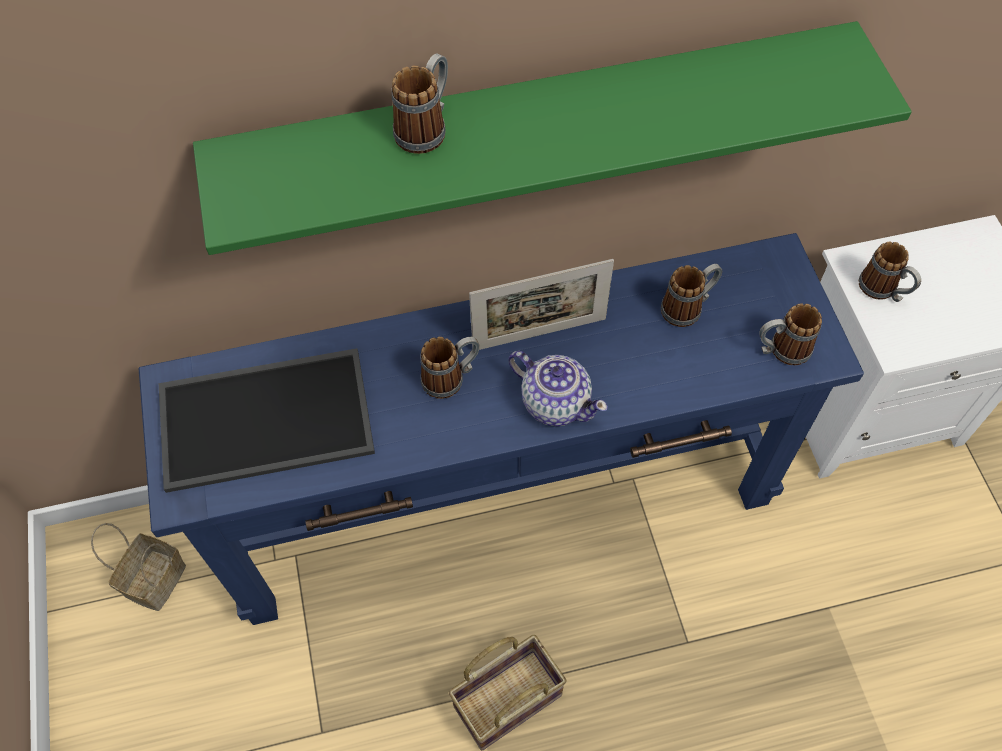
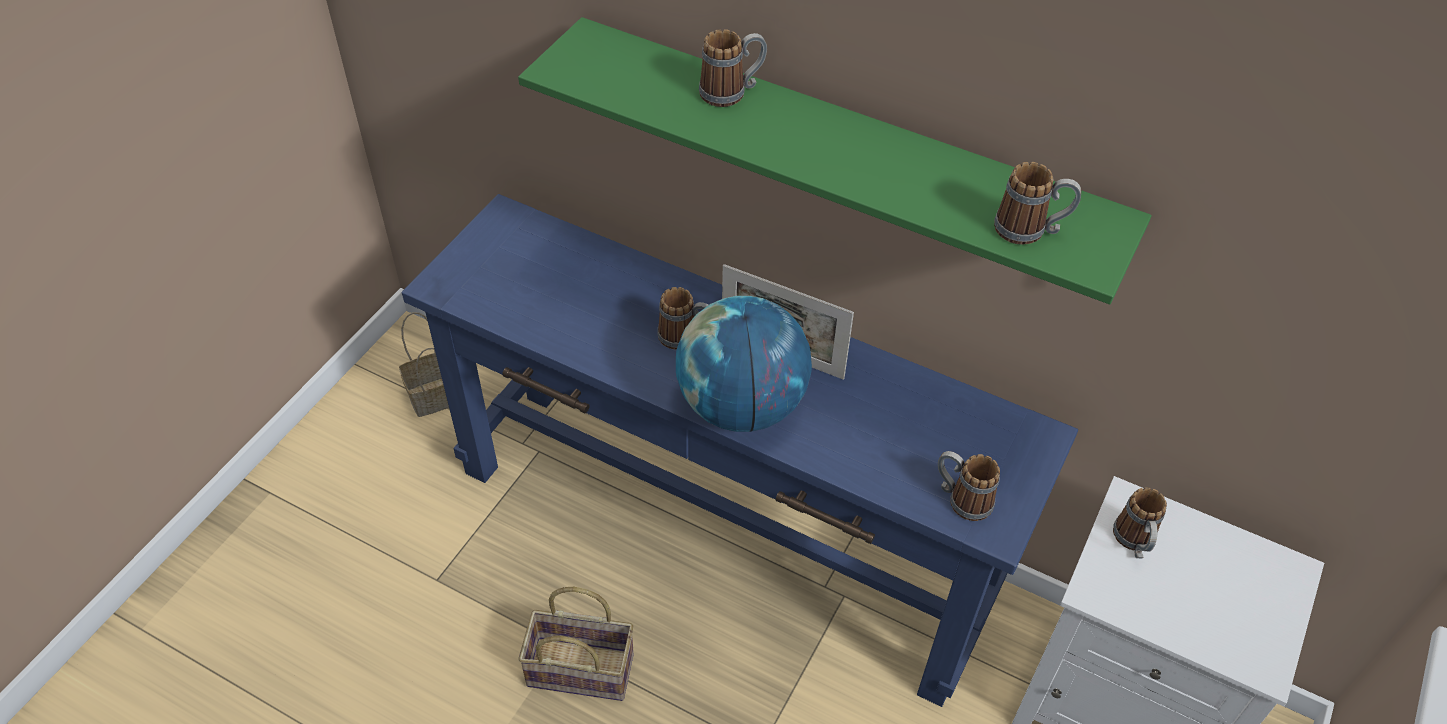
camera: 40 degrees right, 10 degrees down
tray [159,348,375,493] -> none
teapot [508,351,608,427] -> globe [676,296,812,432]
mug [661,264,722,327] -> mug moved to [994,162,1081,245]

